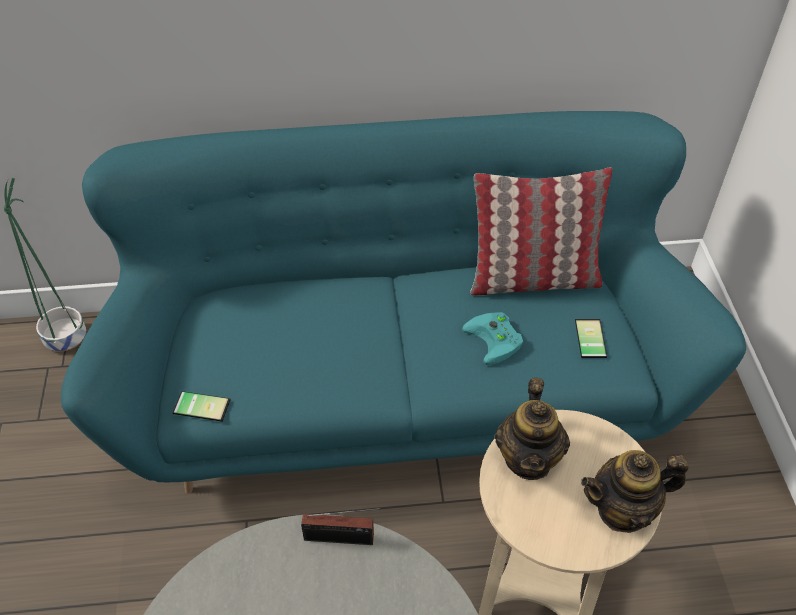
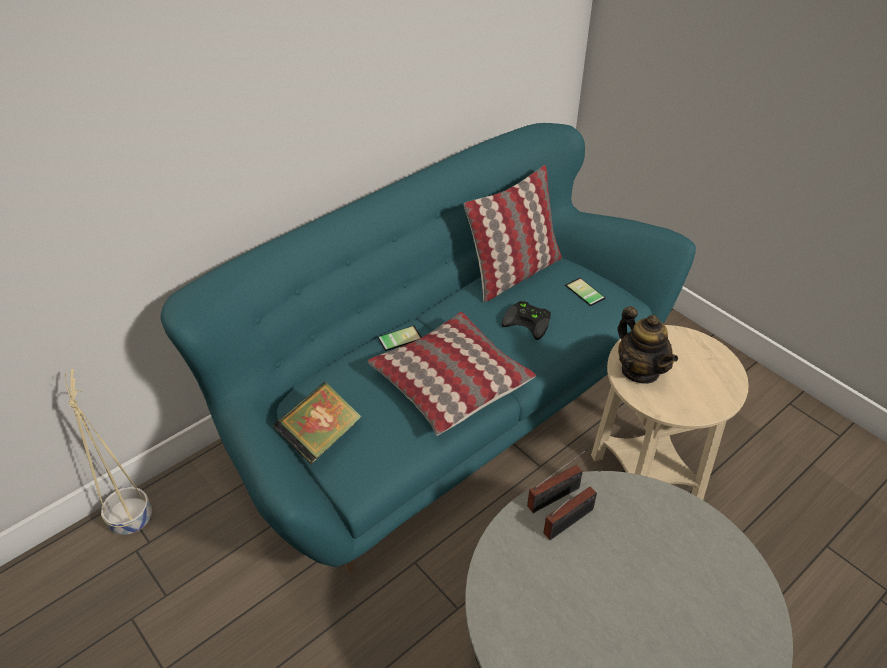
camera: 35 degrees left, 5 degrees down
green planter [4,178,86,352] -> beige planter [65,369,152,535]
phone [173,390,231,422] -> phone moved to [378,326,422,351]
turquoise game controller [462,312,523,365] -> black game controller [501,301,551,340]
teapot [581,450,688,533] -> none
none -> book [273,382,362,464]
none -> pillow [368,312,536,436]
none -> radio [543,470,601,540]

